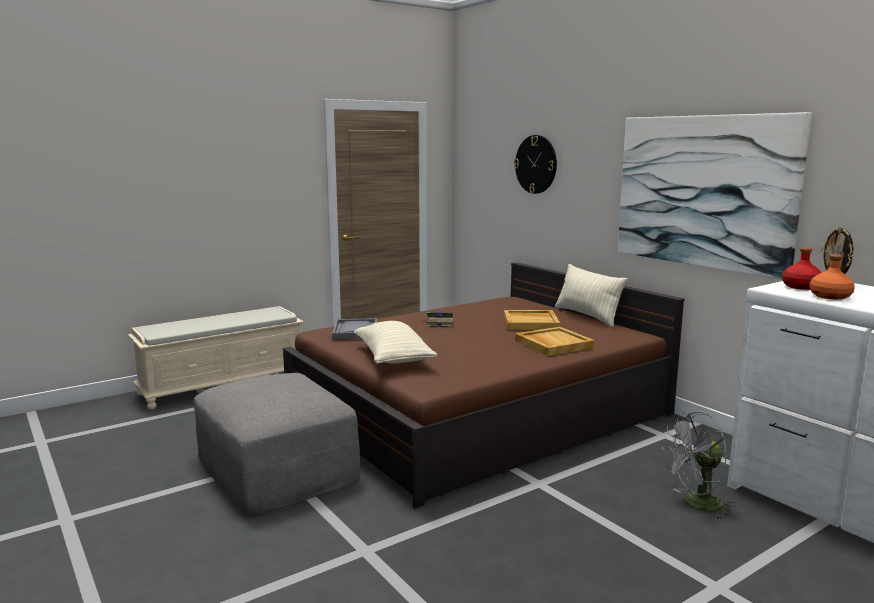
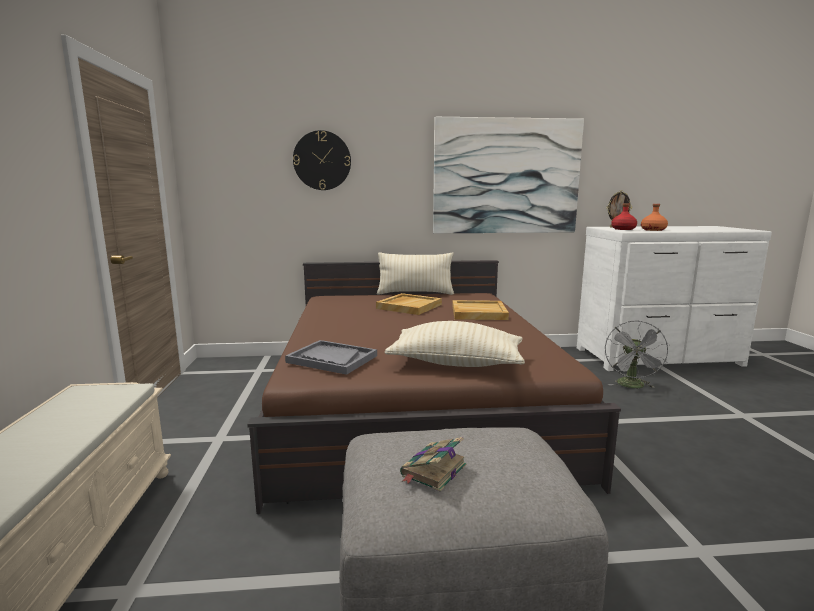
camera: 60 degrees left, 0 degrees up
book [423,312,453,327] -> book moved to [400,437,467,492]

